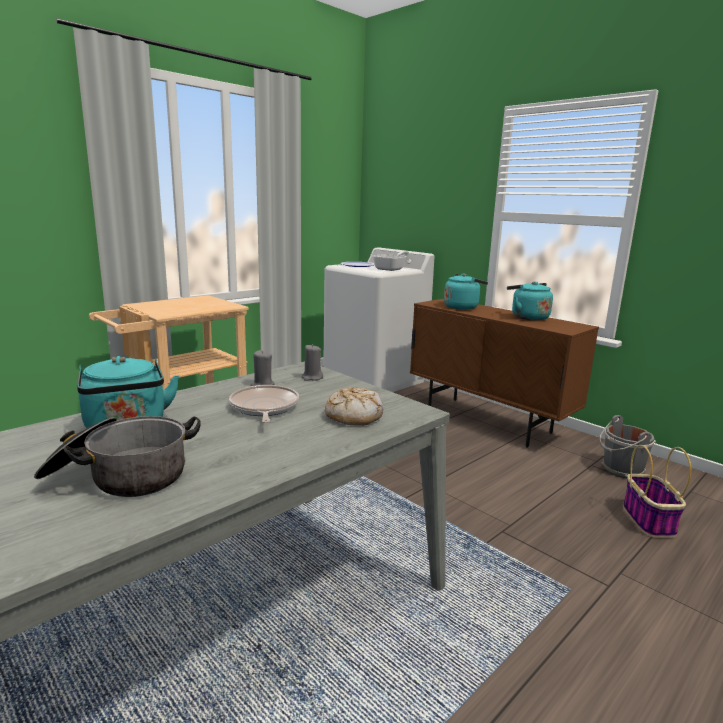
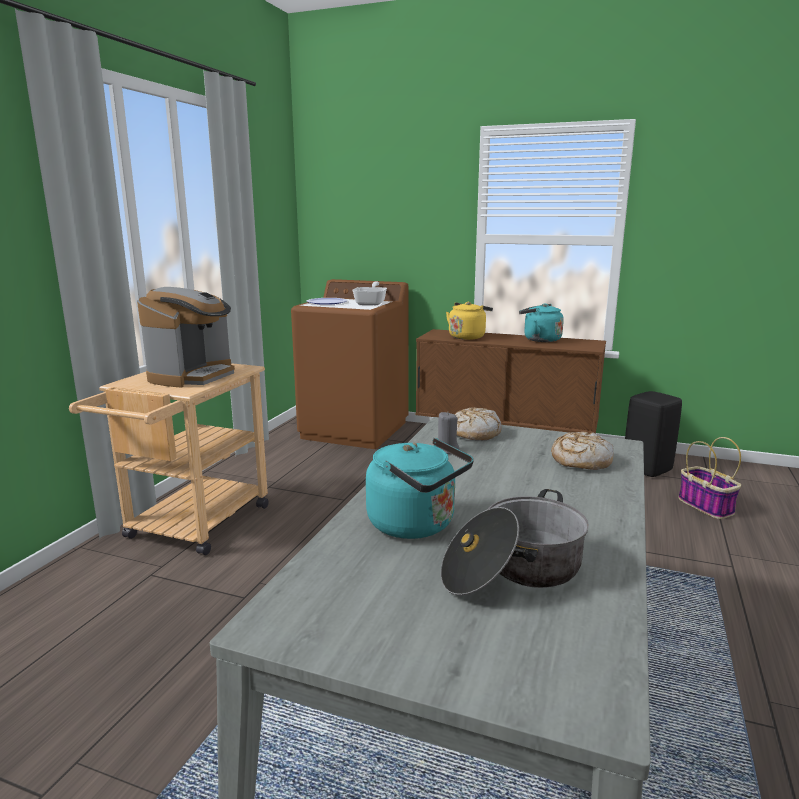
camera: 25 degrees left, 0 degrees up
frying pan [229,385,299,423] -> none
grey candle [302,344,323,381] -> bread [455,408,502,440]
white washing machine [323,248,434,392] -> brown washing machine [291,279,409,449]
turquoise kettle [444,274,488,310] -> yellow kettle [446,302,493,340]
grey bucket [600,415,656,478] -> black stool [625,391,682,477]
none -> coffee machine [137,287,235,388]

